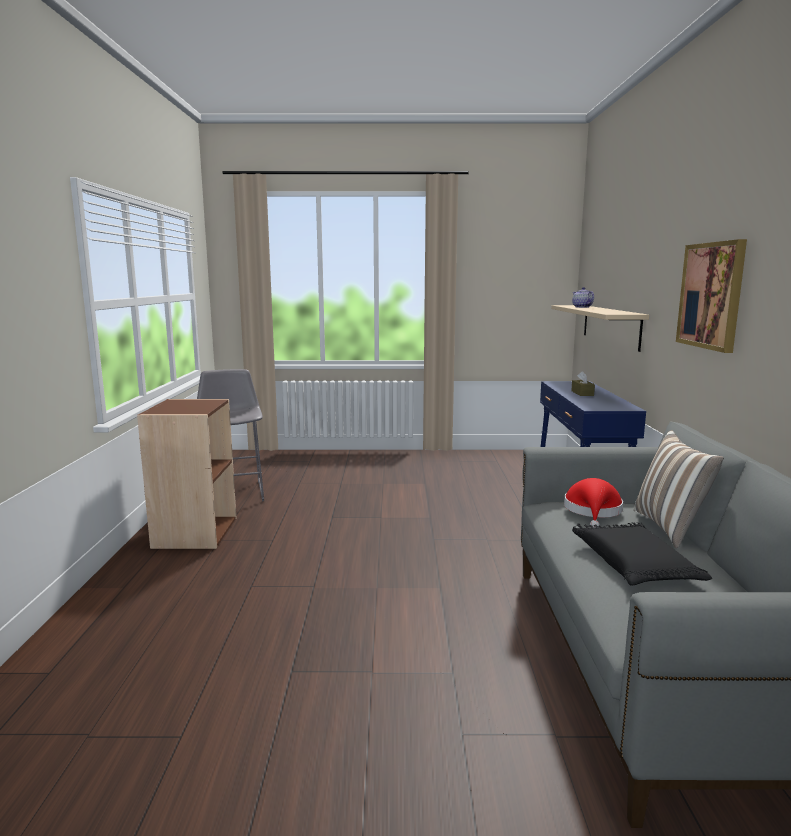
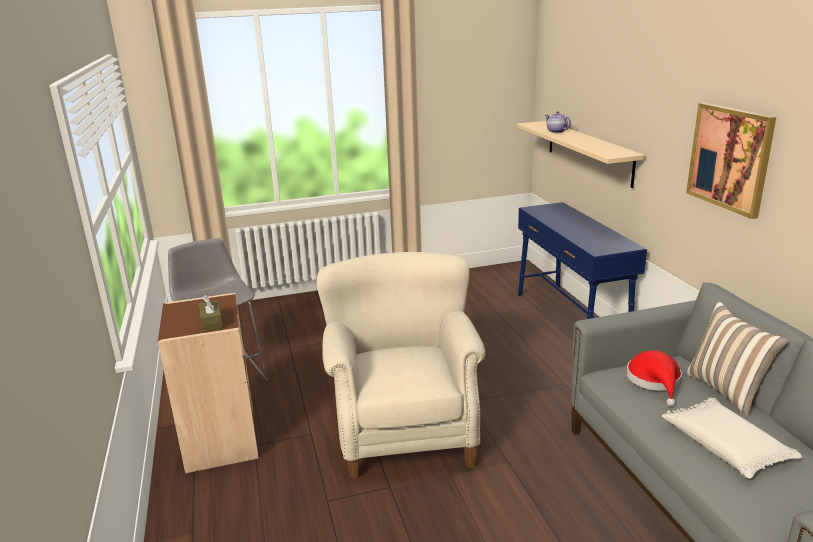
camera: 15 degrees left, 10 degrees up
brown tissue box [571,371,595,396] -> brown tissue box moved to [199,295,223,332]
black pillow [572,522,712,586] -> white pillow [662,397,803,479]
none -> beige armchair [317,252,485,478]

